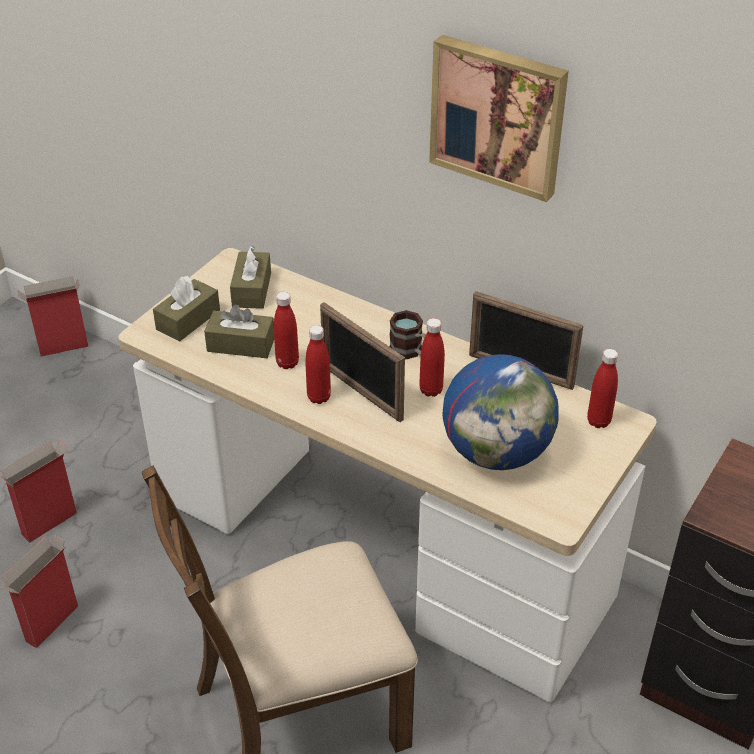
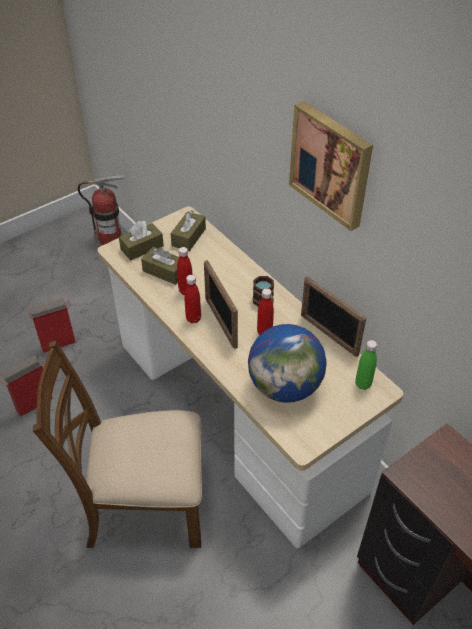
camera: 20 degrees right, 5 degrees up
cardboard box [17,276,88,357] -> fire extinguisher [78,175,124,245]
red bottle [587,349,618,428] -> green bottle [355,340,377,390]

